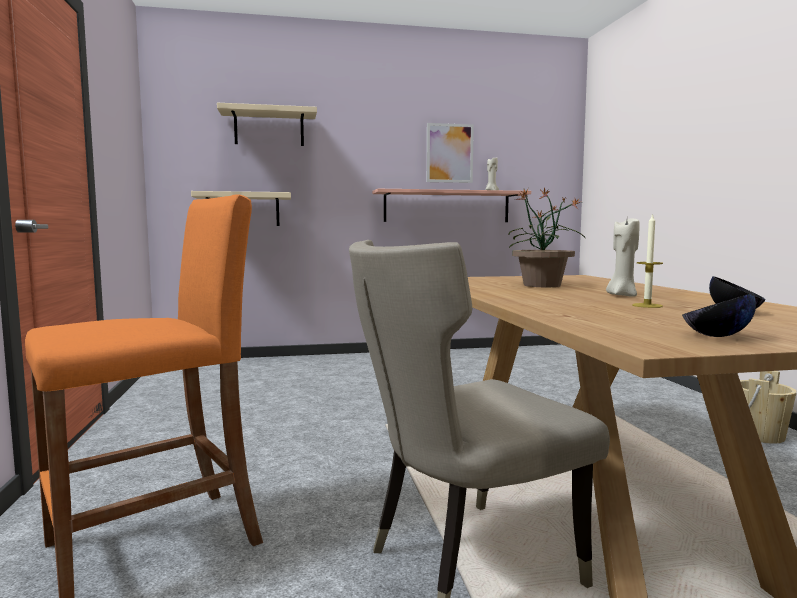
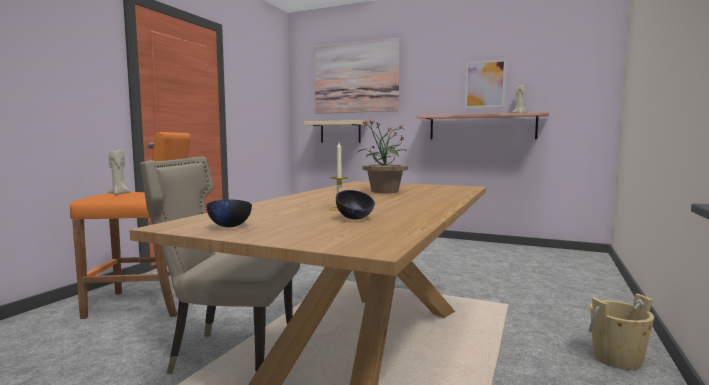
camera: 35 degrees right, 0 degrees up
beige shelf [217,103,317,146] -> picture [315,38,400,114]
beige candle [606,219,640,297] -> beige candle moved to [107,150,130,195]

